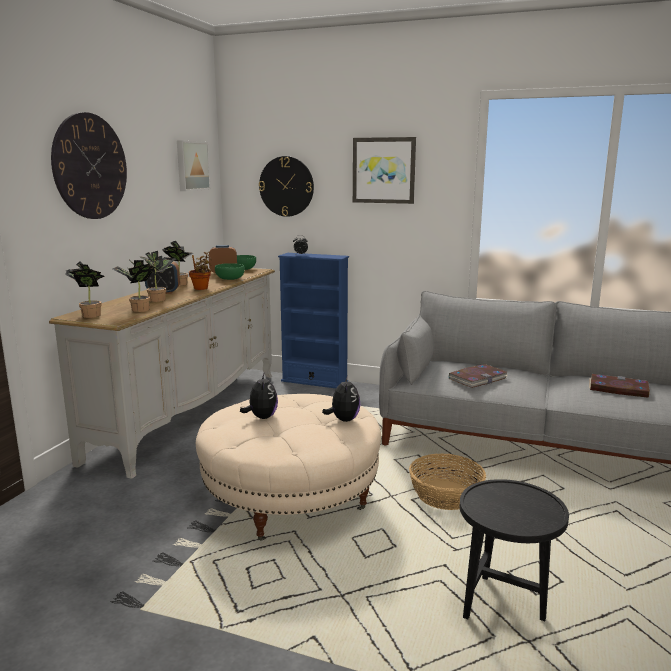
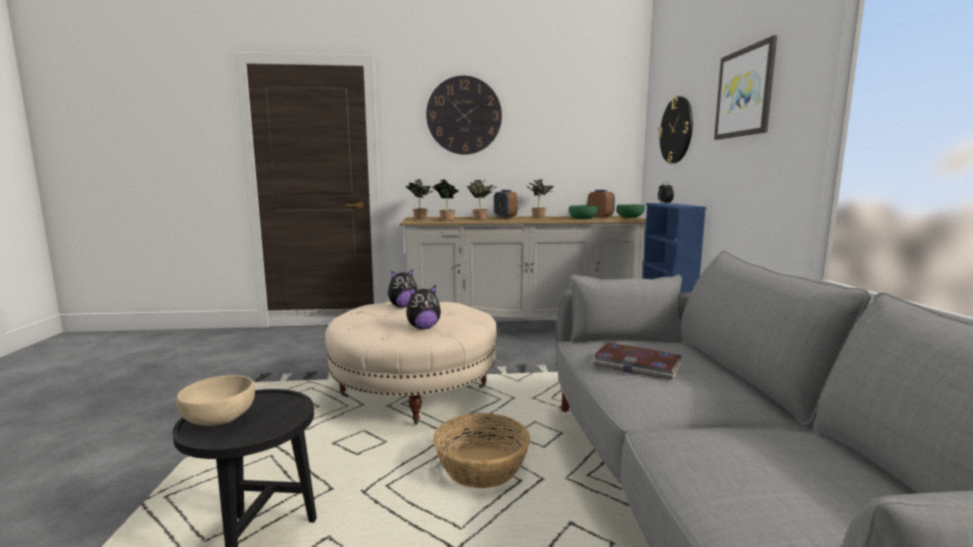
camera: 65 degrees right, 5 degrees down
picture [177,140,211,191] -> none
potted plant [189,252,212,290] -> none
book [589,374,650,398] -> none
none -> beige bowl [176,375,255,426]

